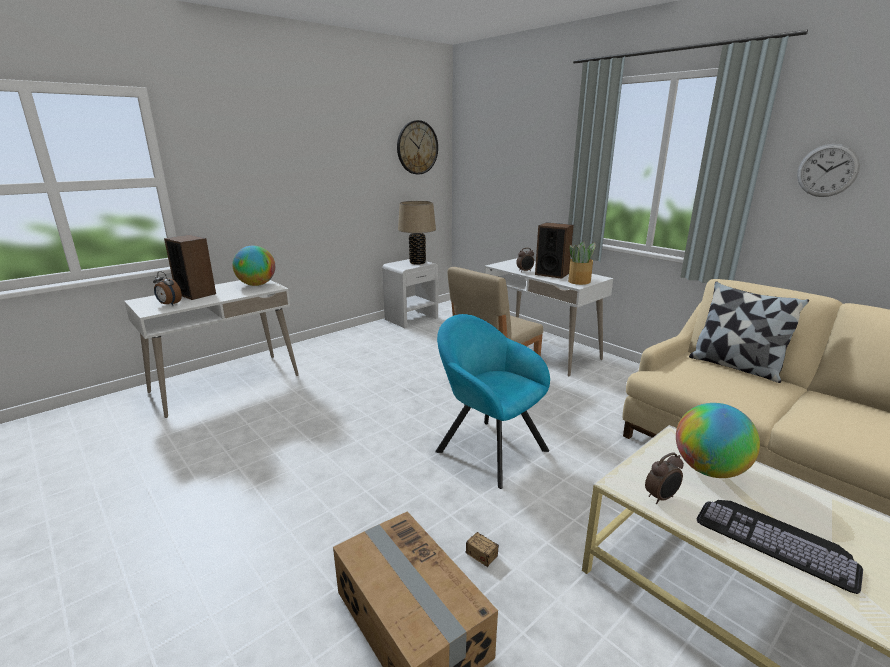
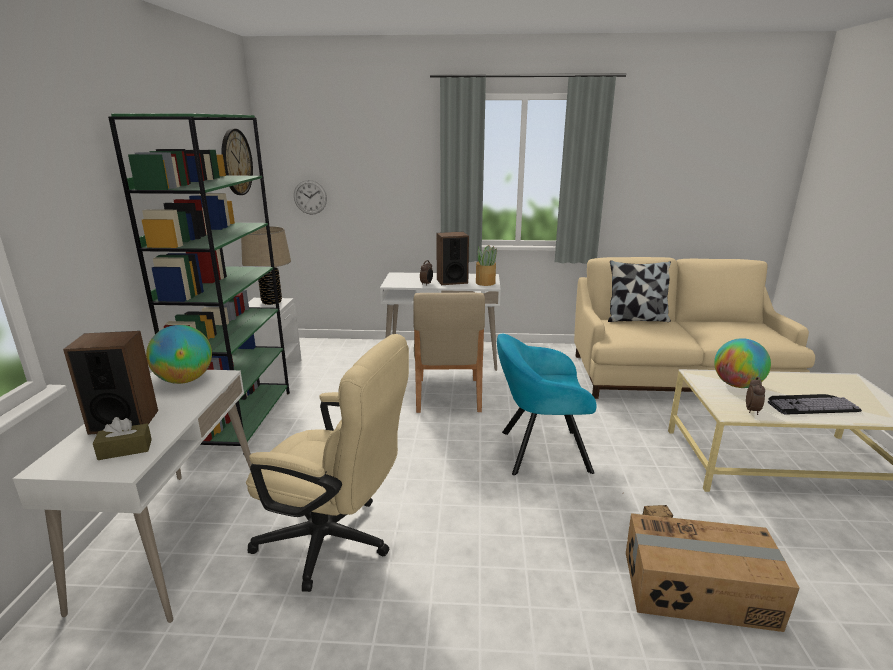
camera: 45 degrees left, 0 degrees up
alarm clock [153,271,182,306] -> brown tissue box [93,417,152,460]
wall clock [797,144,860,197] -> wall clock moved to [294,180,327,215]
none -> green bookcase [108,114,290,454]
none -> beige office chair [246,334,409,592]

